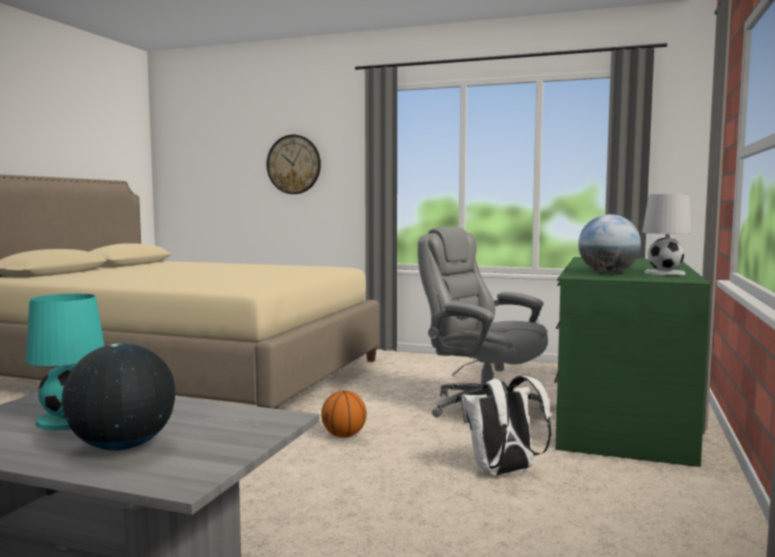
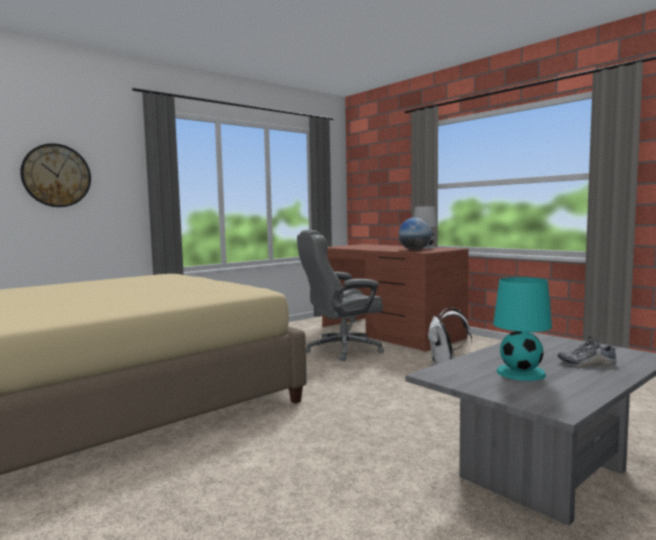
camera: 60 degrees left, 0 degrees up
globe [62,343,176,450] -> shoe [558,336,617,367]
basketball [321,390,367,438] -> none
green desk [554,257,711,467] -> brown desk [322,244,469,352]

